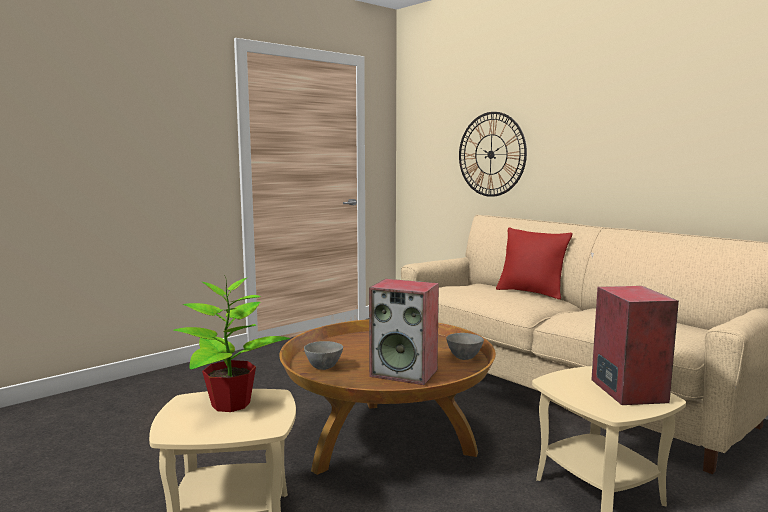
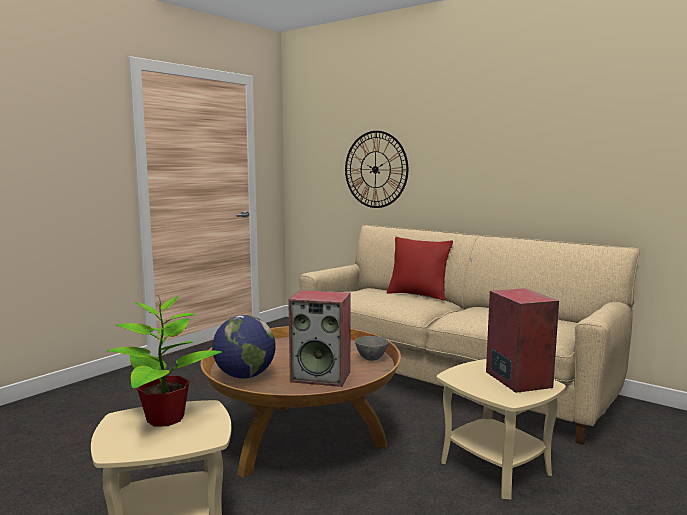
camera: 10 degrees left, 0 degrees up
grey bowl [304,341,343,370] -> globe [212,315,276,379]

